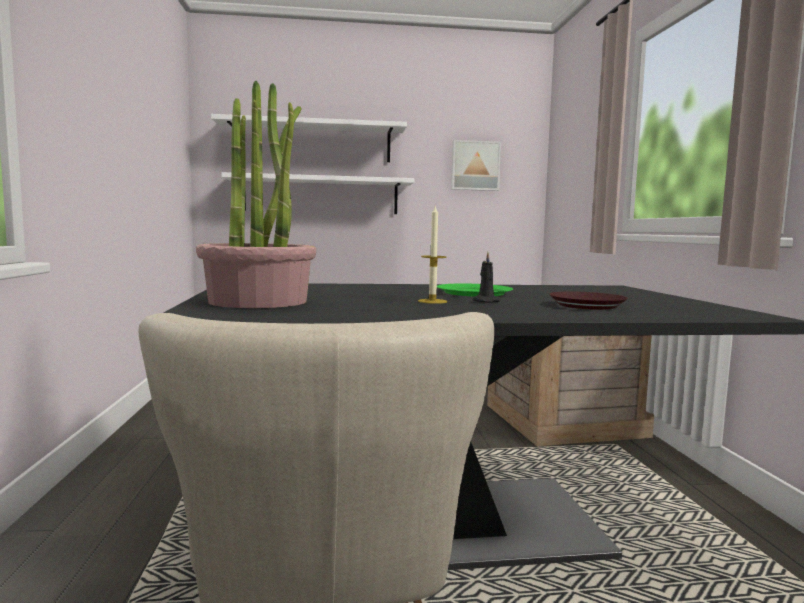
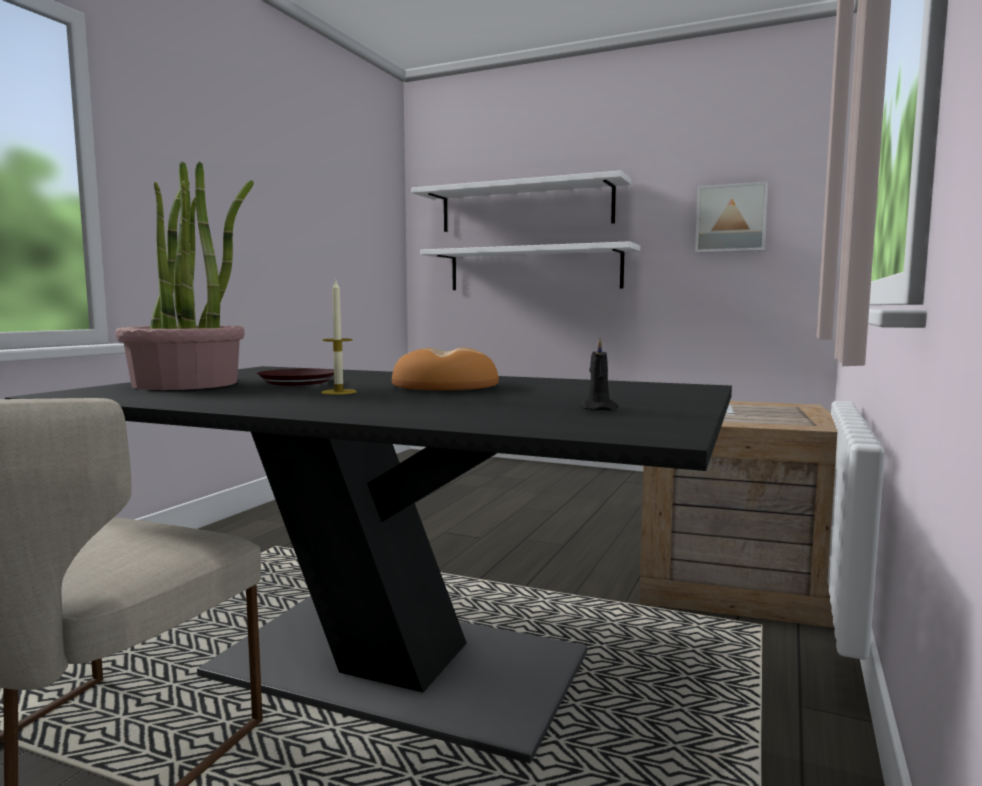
camera: 30 degrees right, 0 degrees up
green plate [437,283,513,296] -> bread [392,348,499,391]
black candle [473,252,501,303] -> black candle moved to [581,338,619,411]
brown plate [549,292,628,310] -> brown plate moved to [257,368,334,385]

